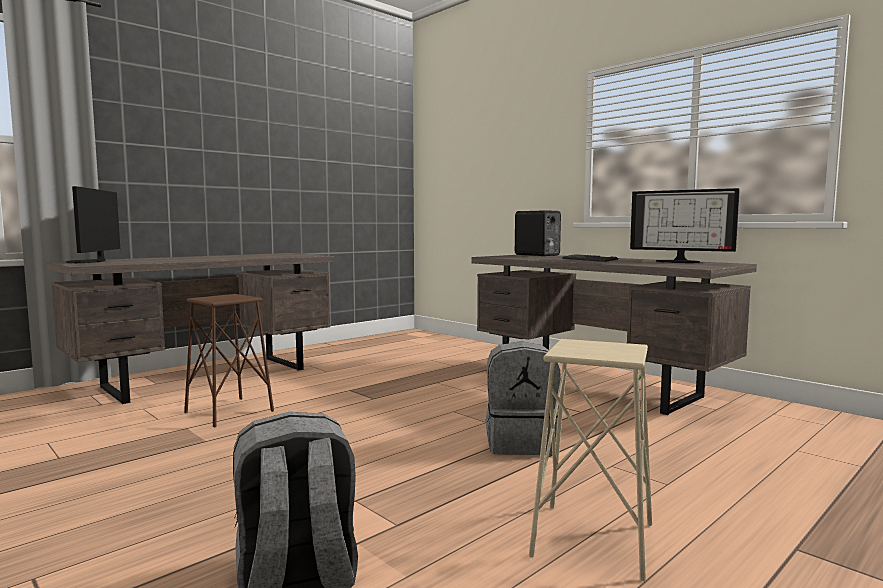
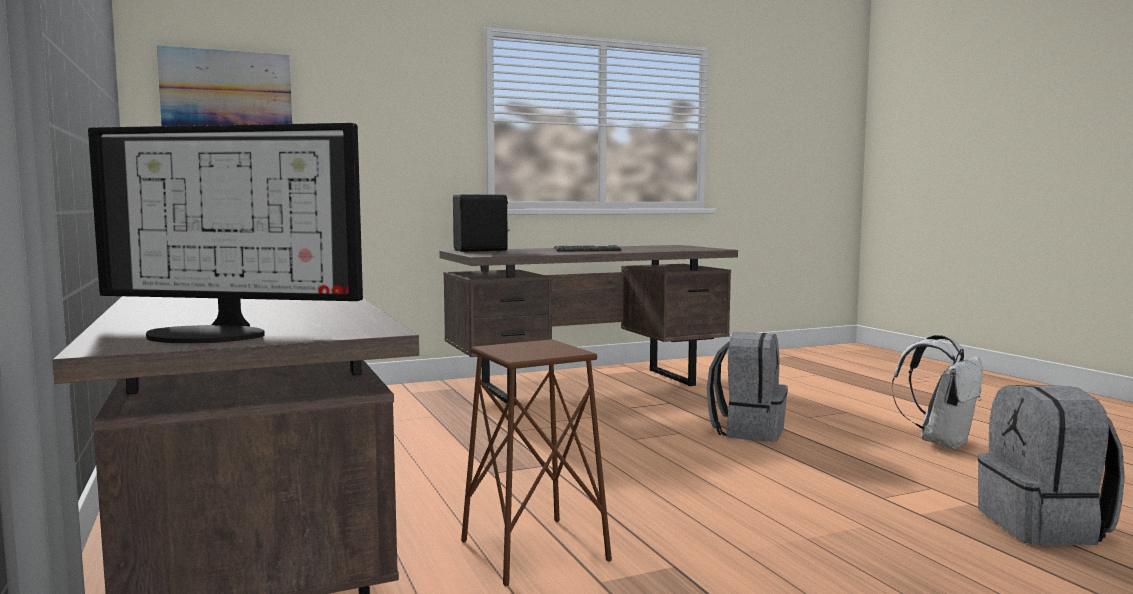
camera: 70 degrees left, 0 degrees up
beige stool [529,339,652,581] -> white backpack [892,335,983,449]
monitor [630,188,740,263] -> none
none -> picture [157,45,292,126]

